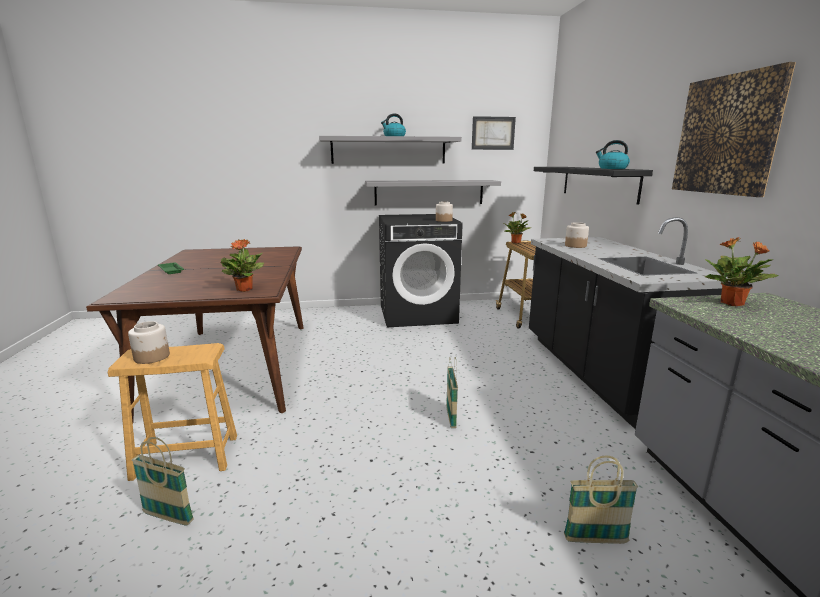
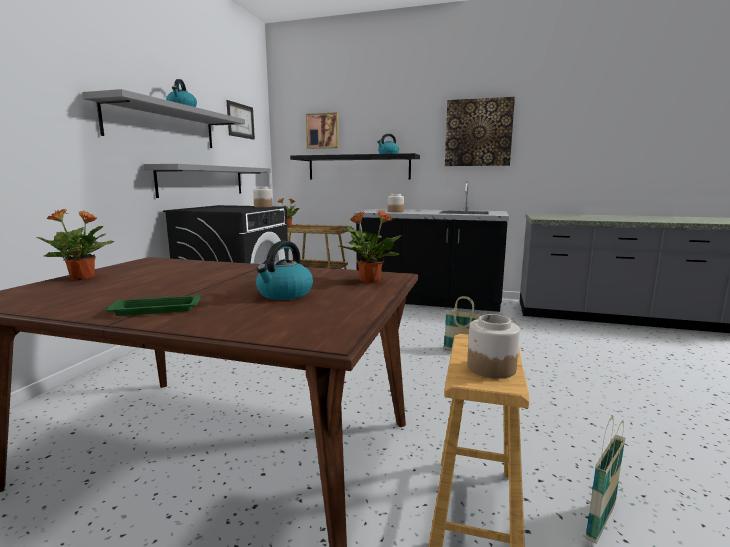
camera: 65 degrees left, 5 degrees down
basket [564,456,638,544] -> none
potted plant [704,237,778,306] -> potted plant moved to [36,209,114,280]
none -> kettle [256,241,313,300]
none -> picture [306,112,339,149]

